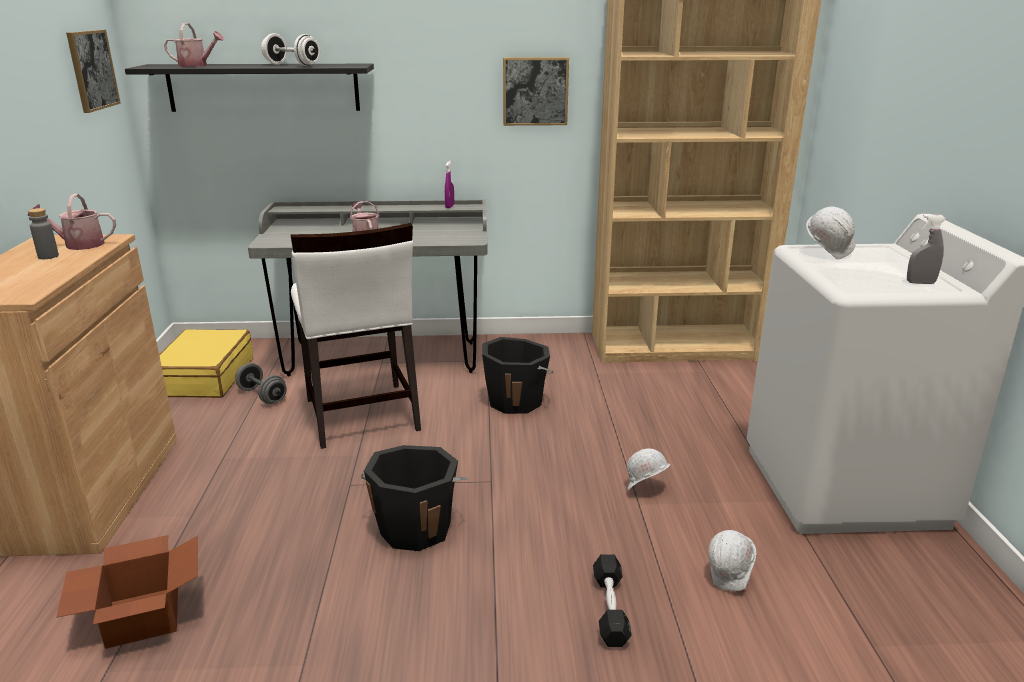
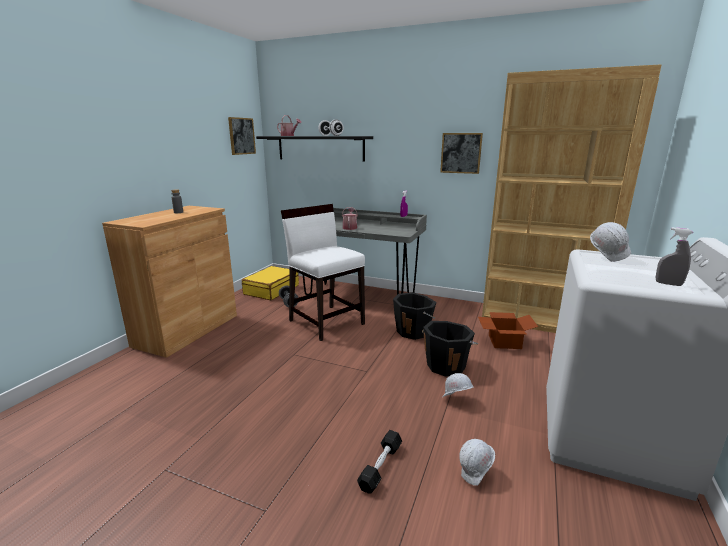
camera: 25 degrees right, 5 degrees down
watering can [27,193,116,250] -> none
cardboard box [56,535,198,649] -> cardboard box moved to [478,312,538,349]
white chair [291,223,421,449] -> white chair turned 135 degrees clockwise [281,204,365,341]
black bucket [361,445,468,551] -> black bucket moved to [422,321,478,377]

